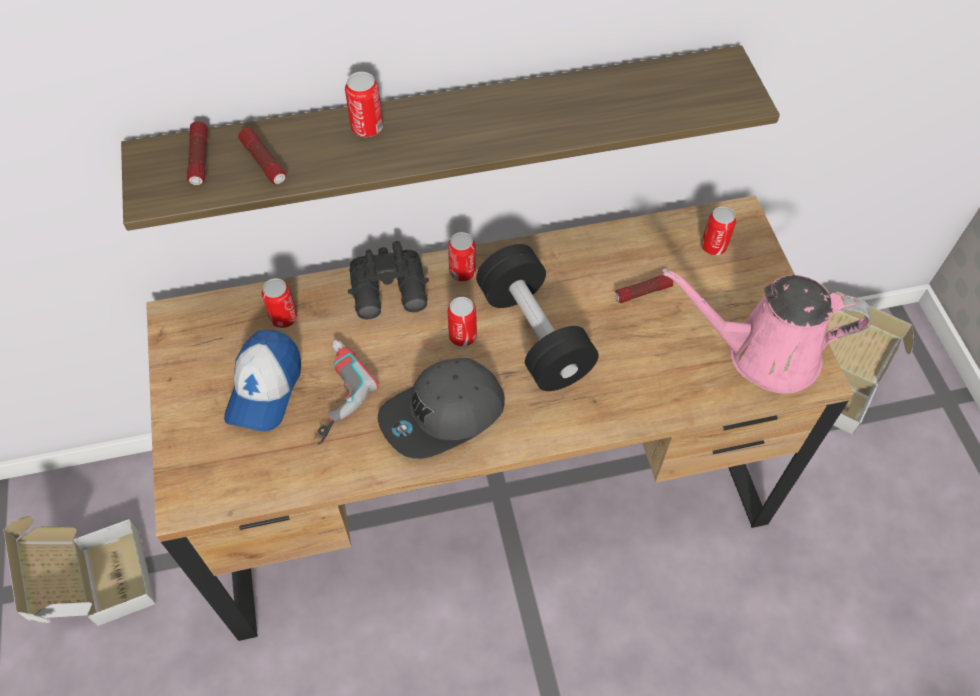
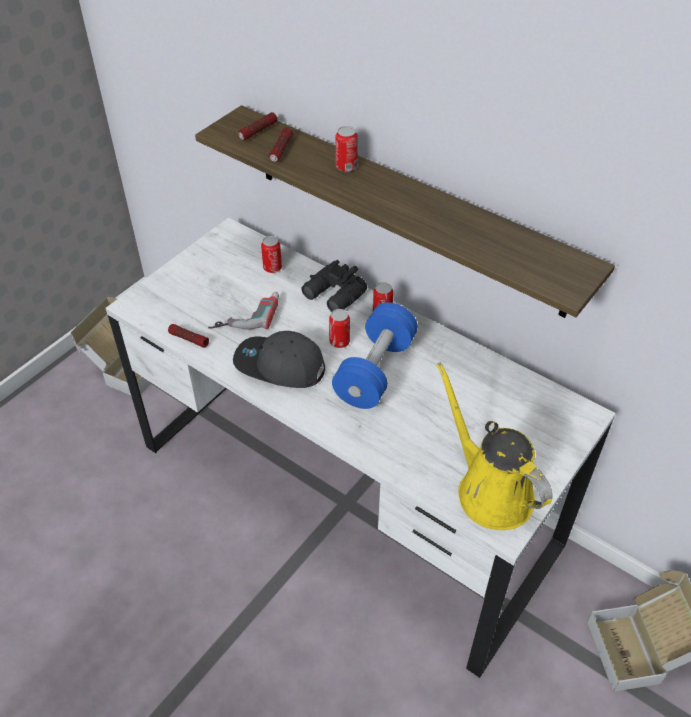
camera: 50 degrees right, 10 degrees down
brown desk [146,195,854,641] -> white desk [106,217,616,678]
cap [224,330,301,432] -> none
black dumbbell [476,244,599,391] -> blue dumbbell [332,302,418,409]
flashlight [615,275,673,303] -> flashlight moved to [168,324,209,348]
pink watering can [662,268,871,394] -> yellow watering can [436,362,552,530]
can [701,206,736,256] -> none

